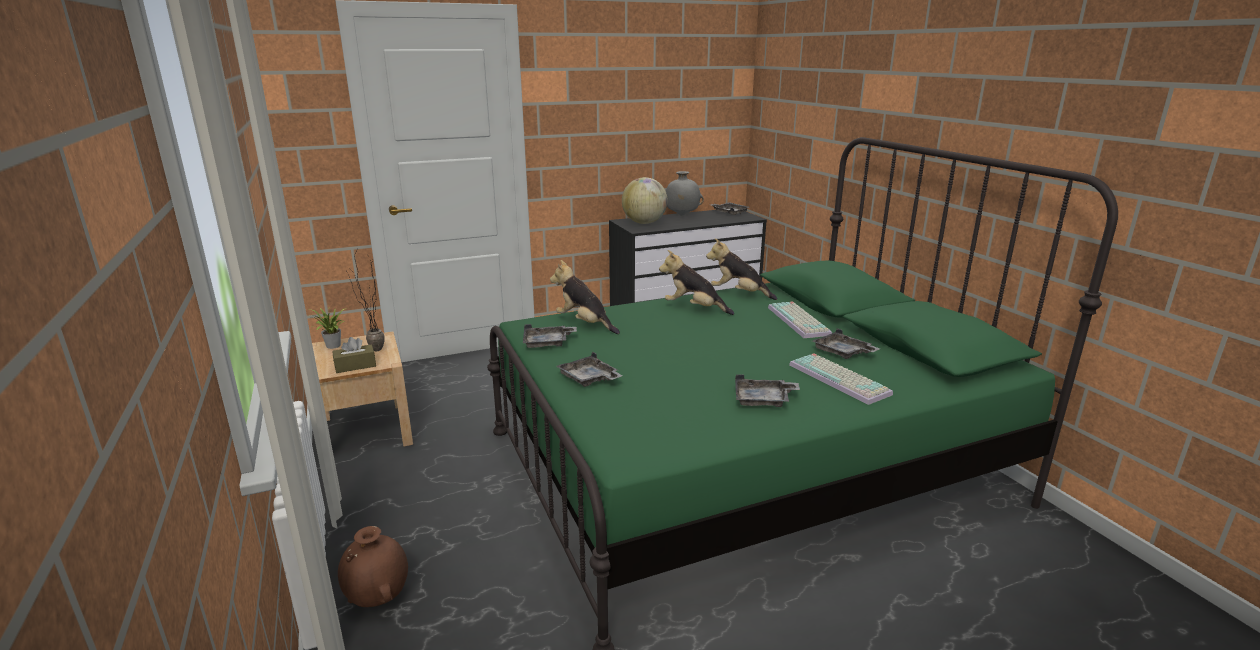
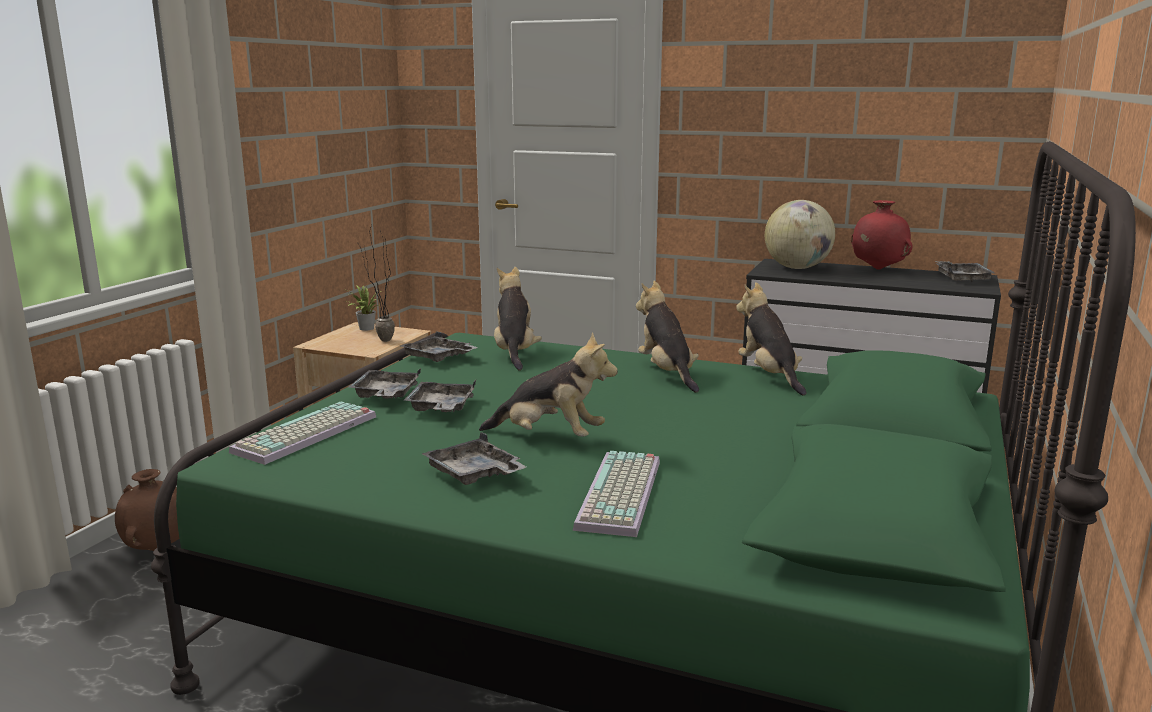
camera: 45 degrees right, 5 degrees down
brown tissue box [332,337,376,373] -> none
grey vase [666,171,704,215] -> red vase [851,200,913,270]
keyboard [768,301,832,338] -> keyboard moved to [229,401,376,465]
grey tray [812,329,880,359] -> grey tray moved to [403,380,476,412]
none -> plush toy [479,333,618,437]

